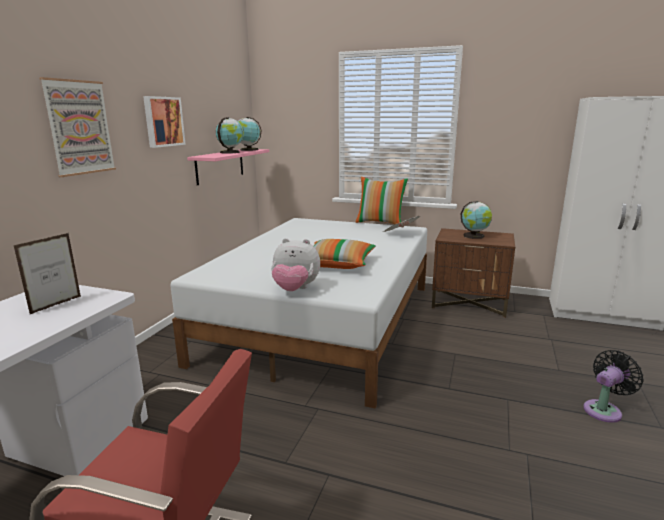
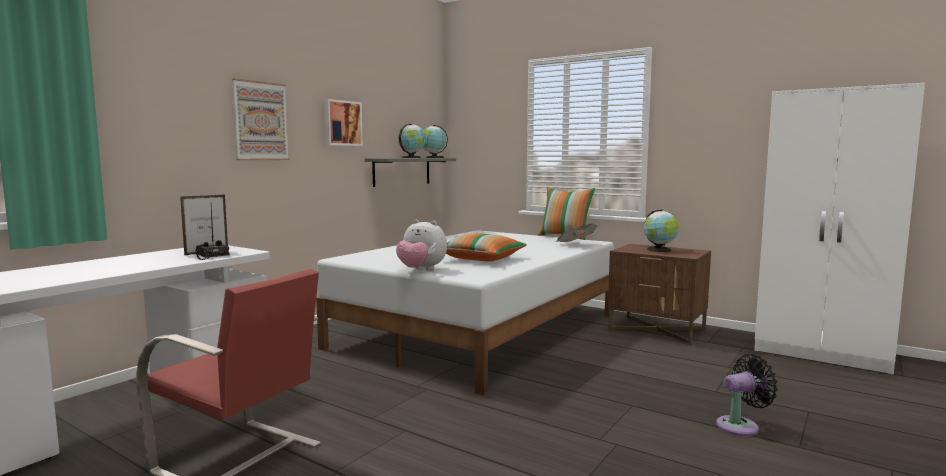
camera: 15 degrees right, 10 degrees down
pink shelf [187,149,269,185] -> grey shelf [365,158,456,187]
none -> radio [196,207,230,260]

